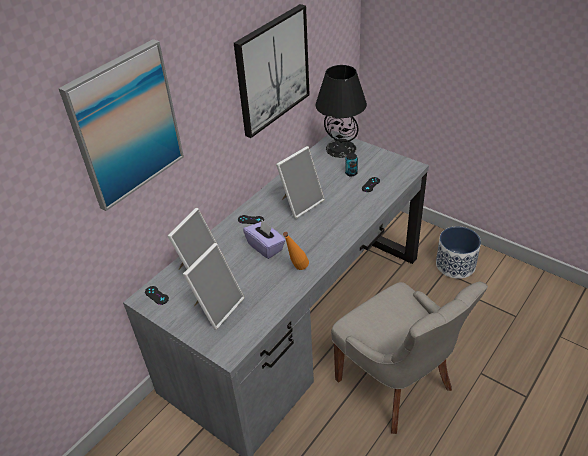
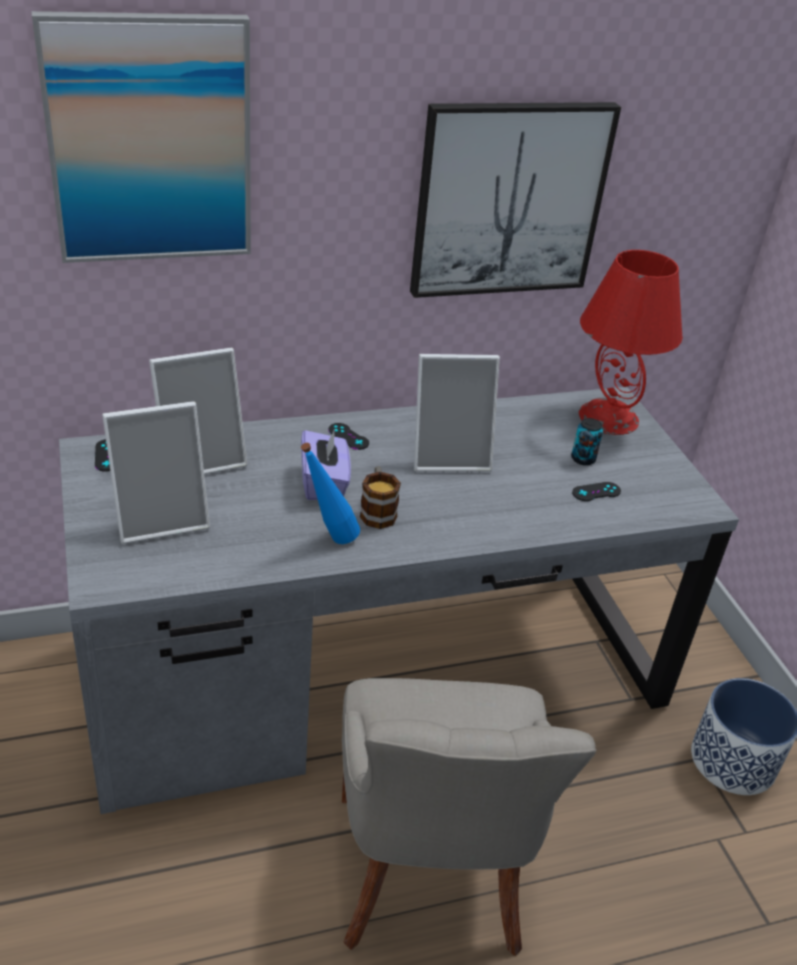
camera: 30 degrees right, 5 degrees down
orange bottle [283,232,309,270] -> blue bottle [301,443,360,544]
black table lamp [315,65,367,158] -> red table lamp [579,250,683,435]
none -> mug [360,466,401,529]

